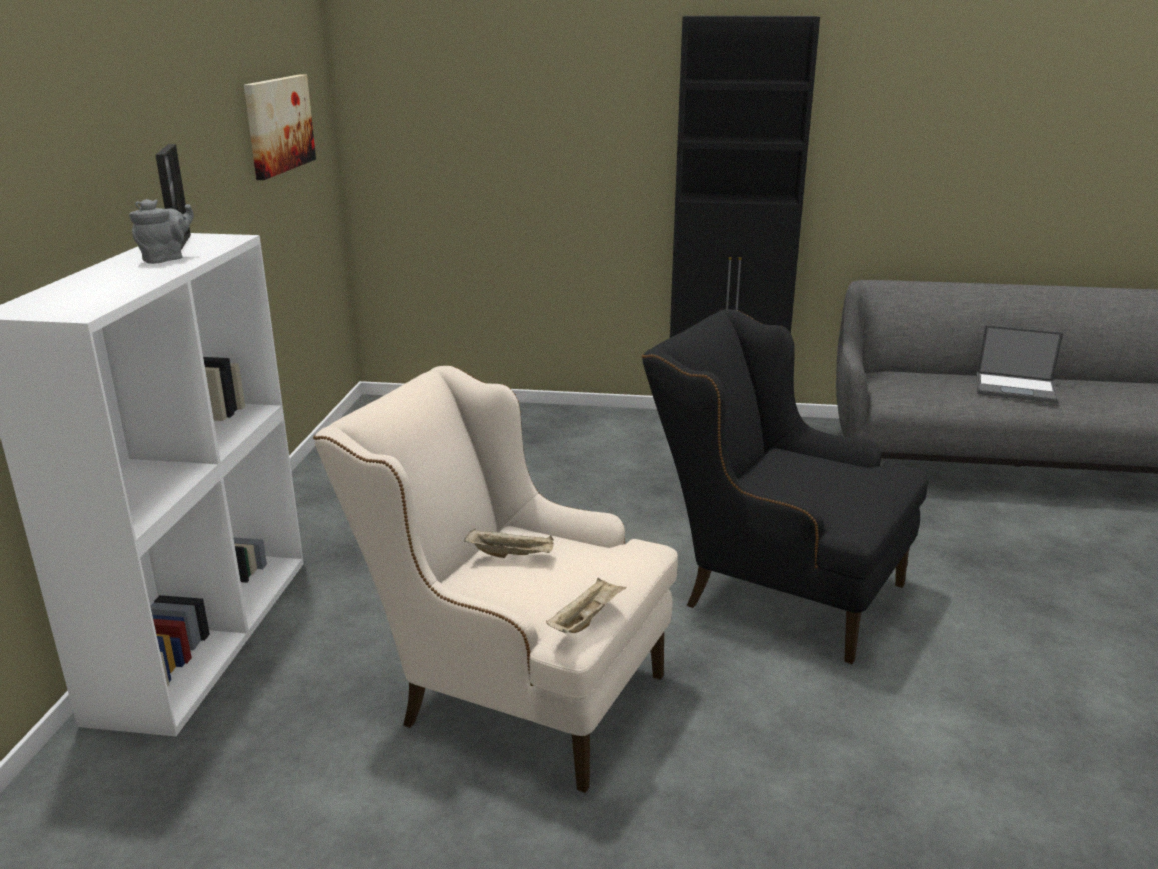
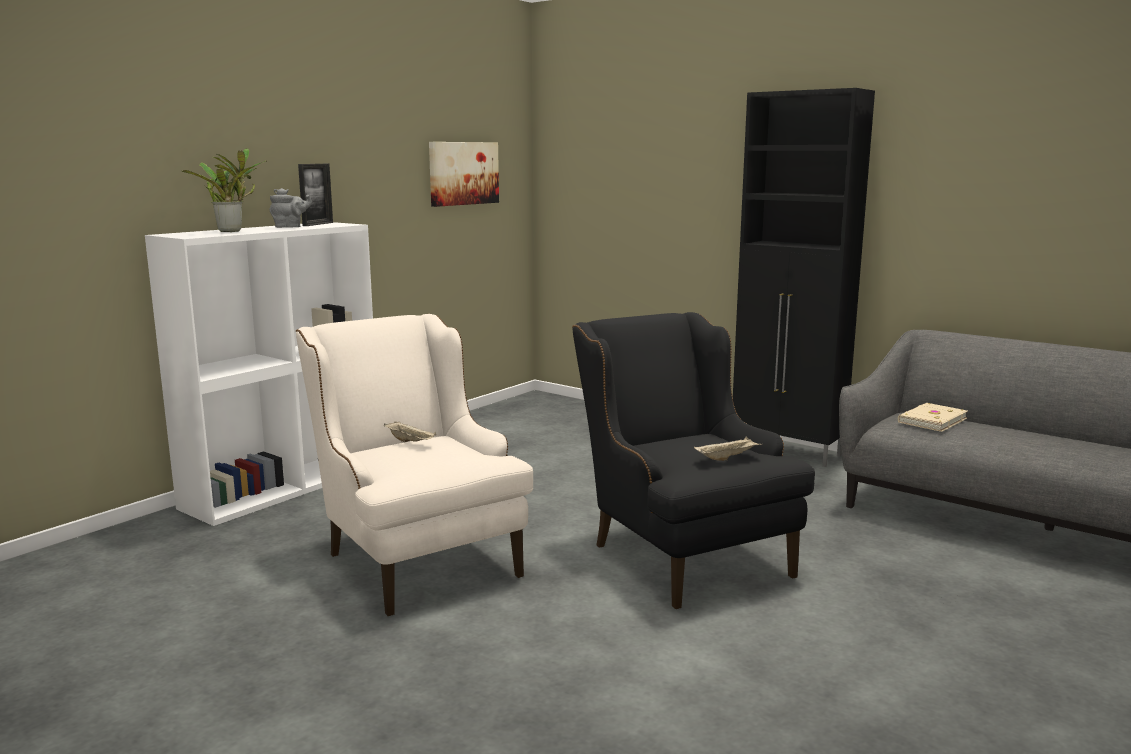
camera: 30 degrees right, 10 degrees down
beige tray [546,578,626,634] -> beige tray moved to [694,436,762,461]
laptop [976,325,1064,403] -> none
none -> potted plant [181,148,267,232]
none -> beige book [898,403,968,432]

